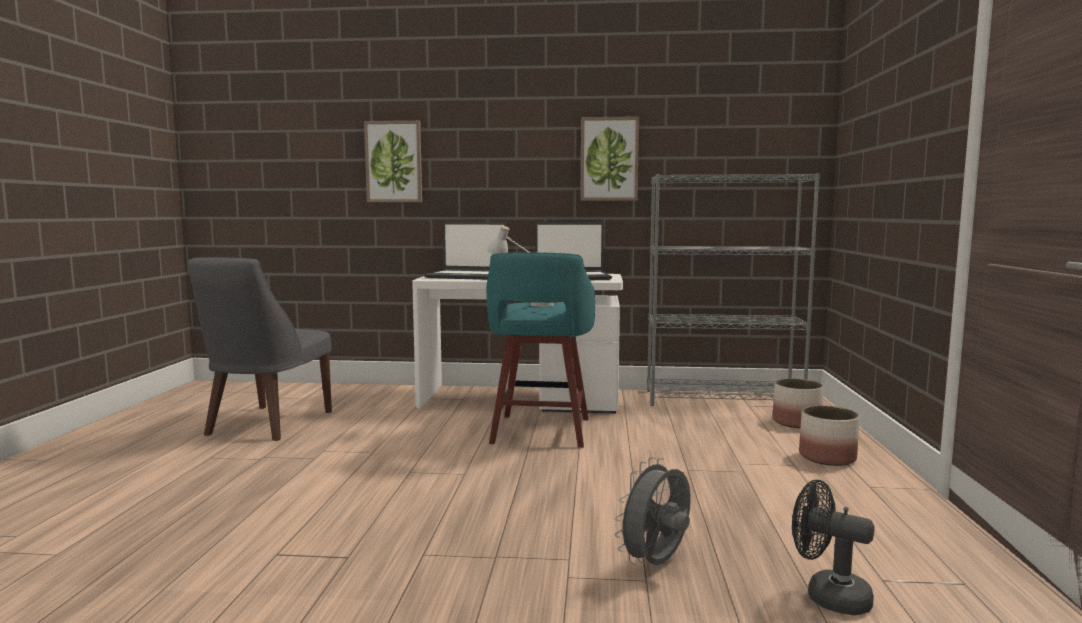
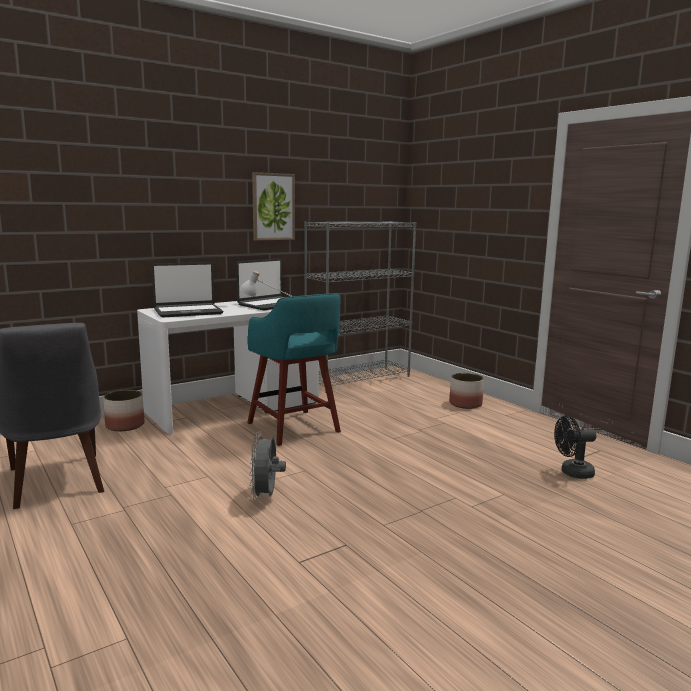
camera: 40 degrees left, 5 degrees up
picture [364,120,422,202] -> none
grey fan [614,457,691,565] -> grey fan moved to [249,432,286,501]
planter [773,378,823,428] -> planter moved to [103,390,144,431]

